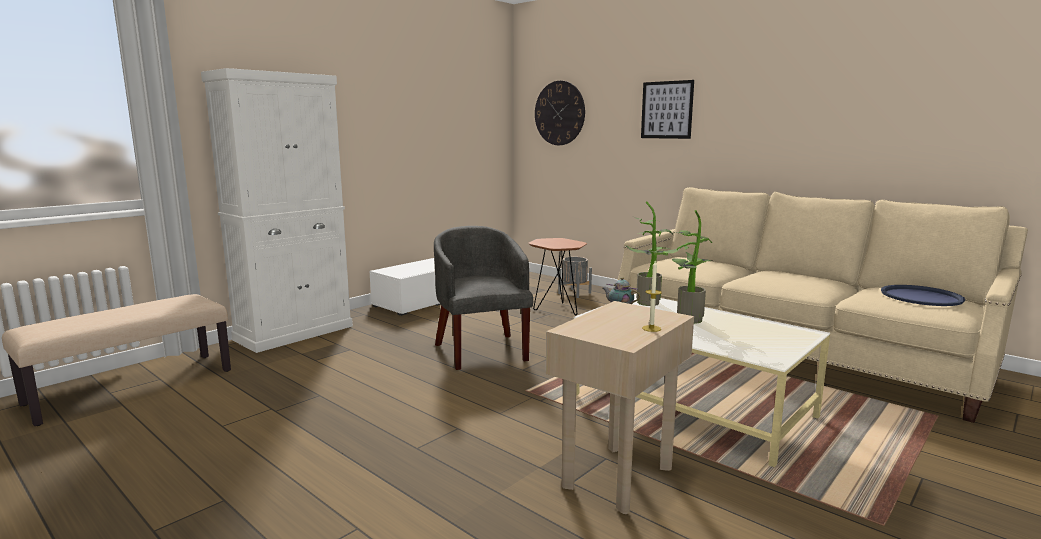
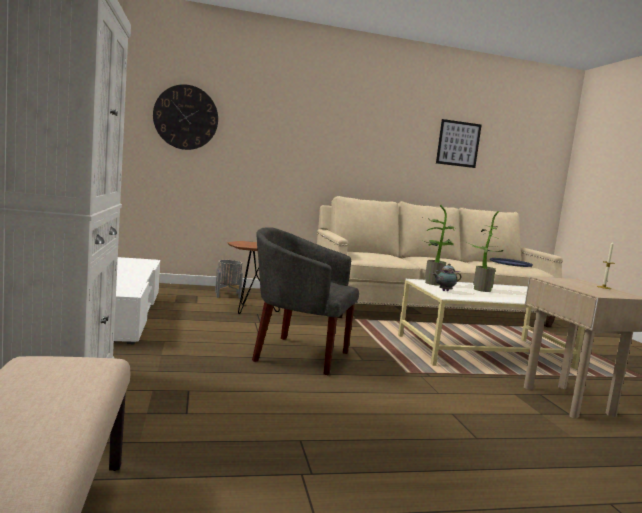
camera: 55 degrees left, 5 degrees down
picture [641,80,694,139] -> picture moved to [436,119,482,168]

